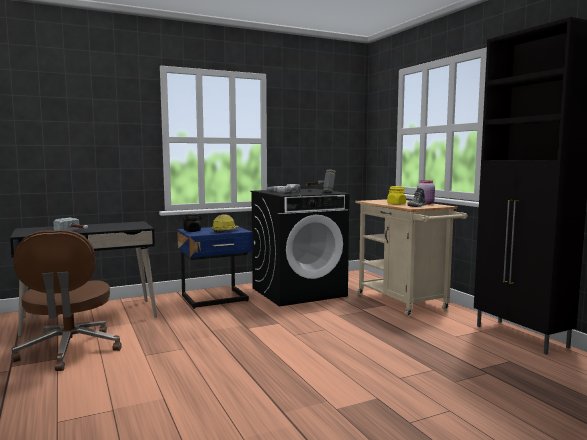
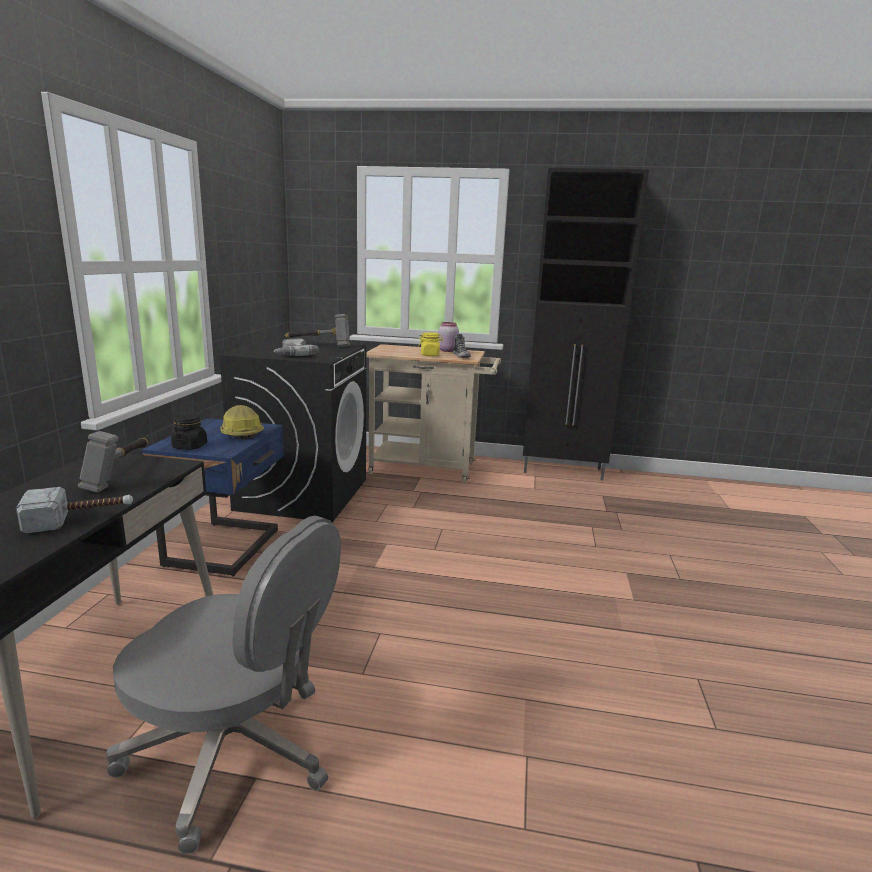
camera: 55 degrees left, 10 degrees up
brown office chair [11,230,122,371] -> grey office chair [106,516,341,854]
none -> hammer [78,431,148,493]

